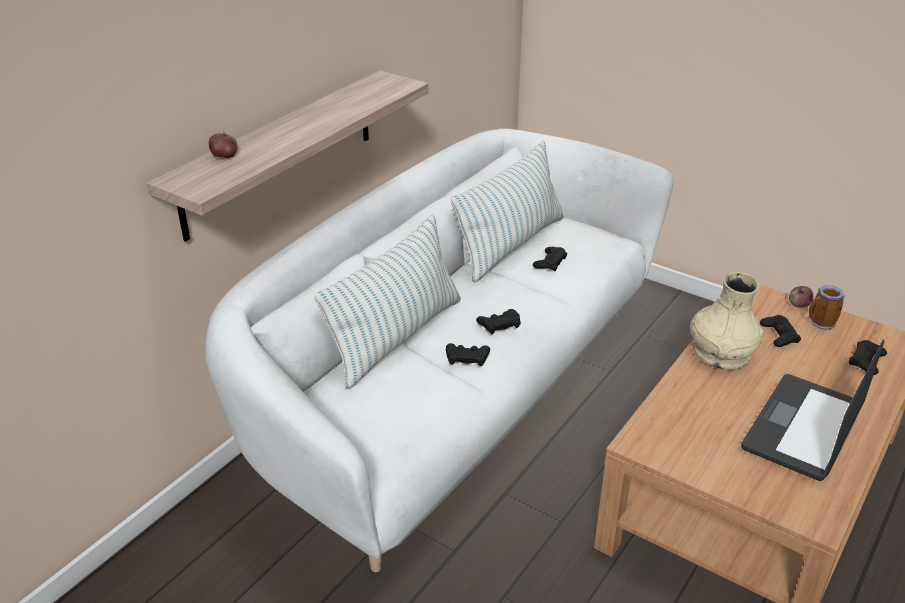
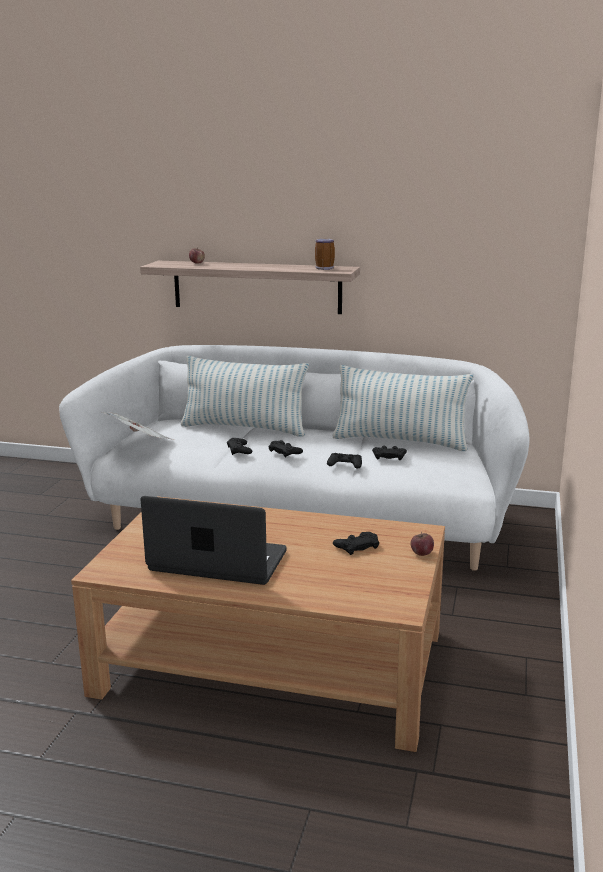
camera: 70 degrees right, 15 degrees down
beige vase [690,272,764,370] -> none
mug [809,285,845,330] -> mug moved to [315,239,335,270]
black game controller [849,340,887,375] -> black game controller moved to [327,453,362,468]
none -> newspaper [102,412,172,439]

